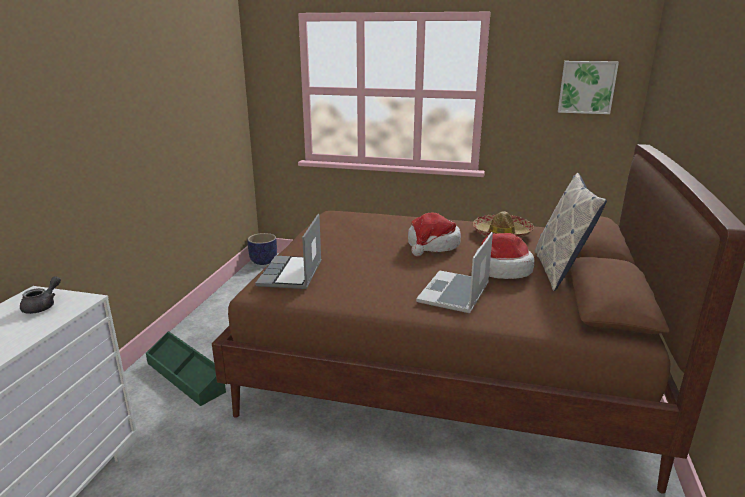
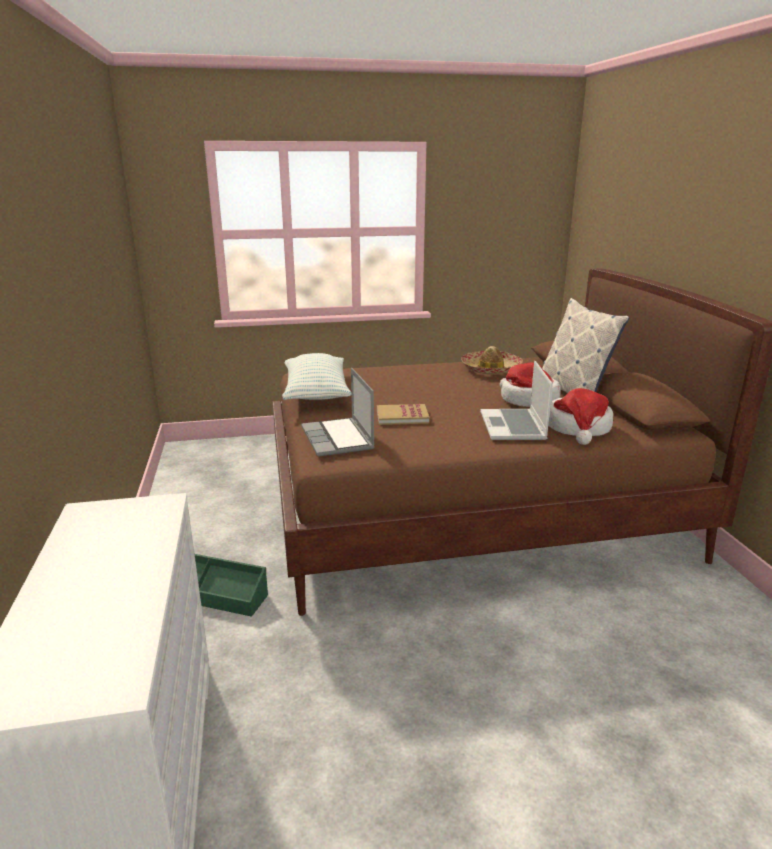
camera: 25 degrees left, 0 degrees up
grey teapot [20,276,61,314] -> none
planter [247,233,277,265] -> none
hat [408,212,461,256] -> hat moved to [548,388,613,445]
picture [558,61,619,114] -> none
none -> pillow [282,353,351,400]
none -> book [377,404,430,425]

